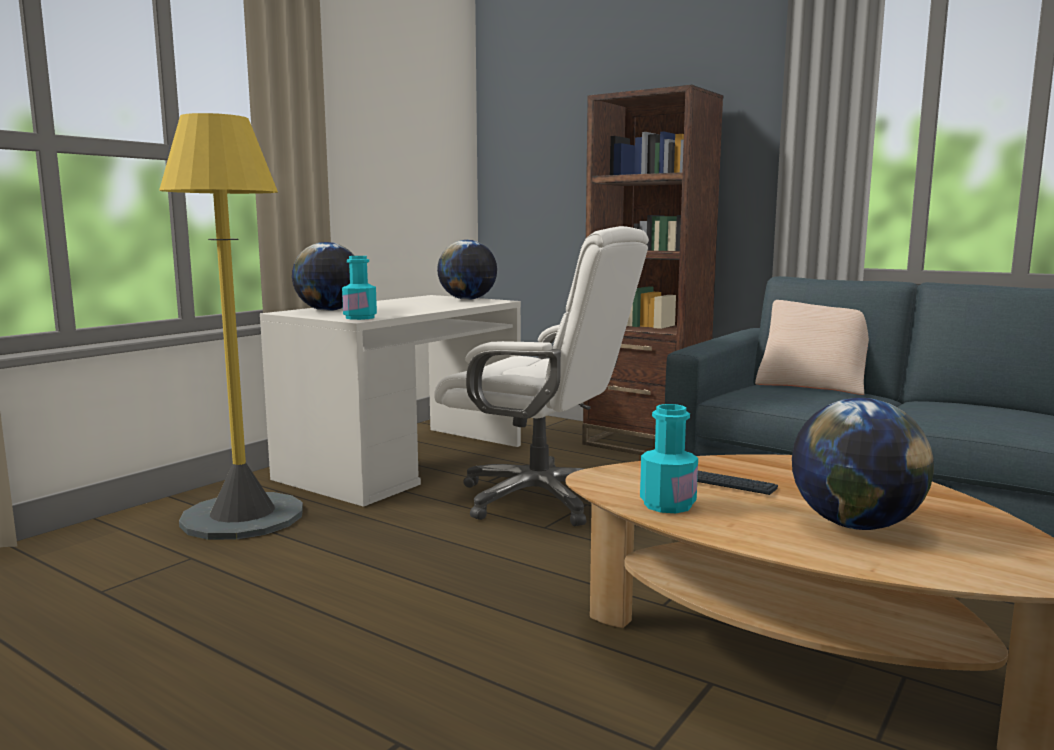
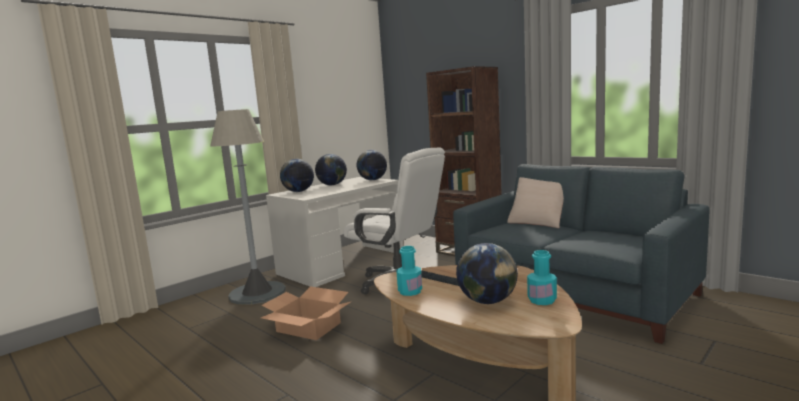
camera: 10 degrees right, 0 degrees up
yellow floor lamp [159,113,303,540] -> grey floor lamp [210,109,286,305]
turquoise bottle [342,256,377,320] -> turquoise bottle moved to [527,250,557,305]
none -> cardboard box [261,286,350,340]
none -> globe [315,154,347,185]

